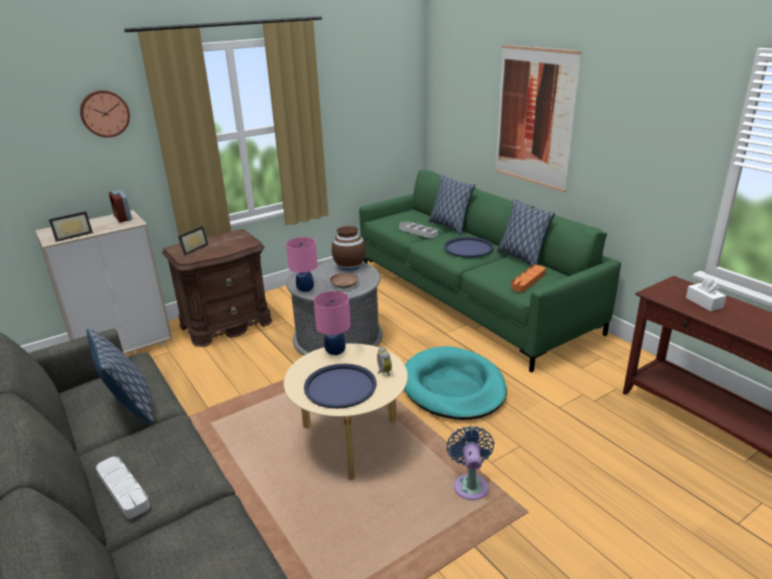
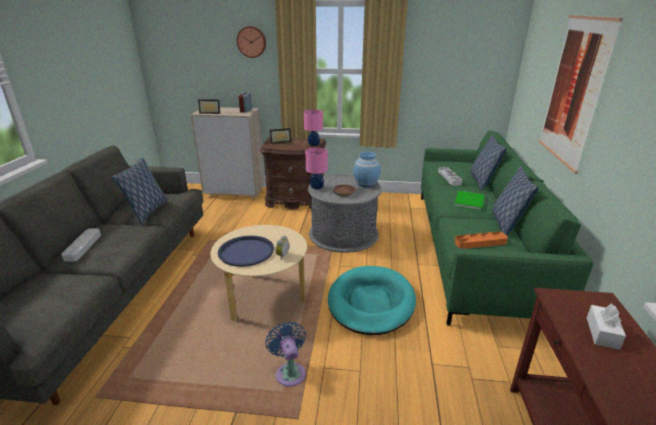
camera: 40 degrees right, 0 degrees up
pink table lamp [314,291,351,355] -> pink table lamp moved to [304,109,323,146]
brown vase [332,226,366,271] -> blue vase [353,151,381,187]
blue tray [444,237,494,258] -> green book [454,191,485,211]
blue fan [447,425,494,500] -> blue fan turned 60 degrees counterclockwise [266,321,306,387]

